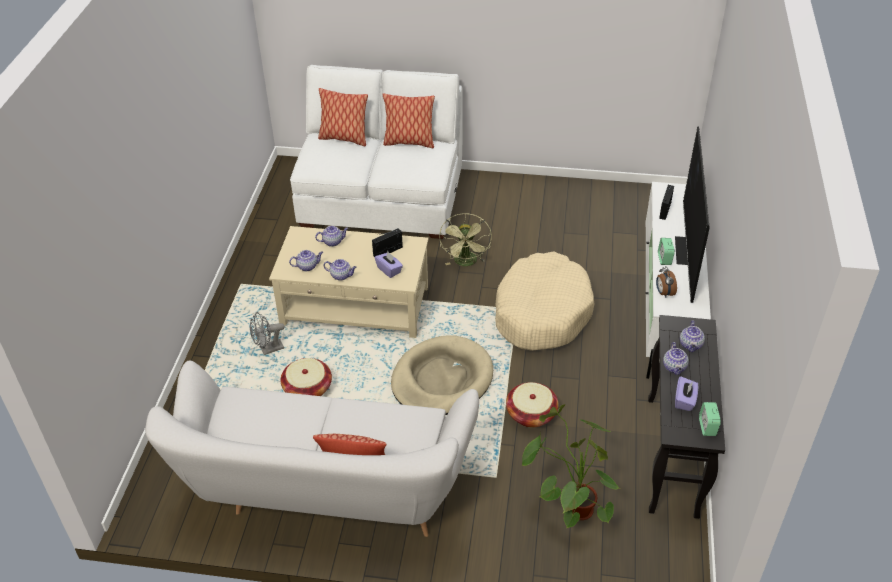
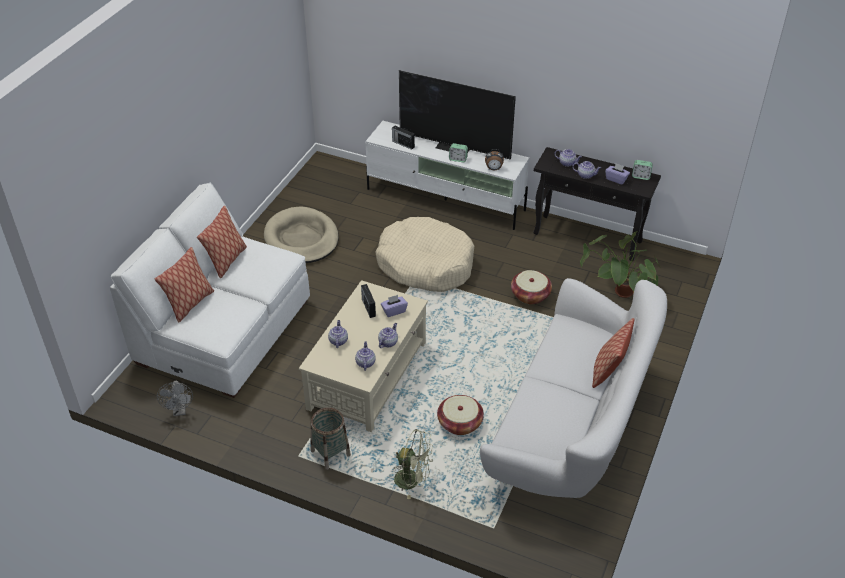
camera: 75 degrees left, 0 degrees up
grey fan [250,312,284,355] -> grey fan moved to [157,381,193,416]
beige dog bed [391,335,493,415] -> beige dog bed moved to [264,206,339,263]
green fan [439,213,492,266] -> green fan moved to [394,429,433,499]
none -> basket [311,408,351,470]

